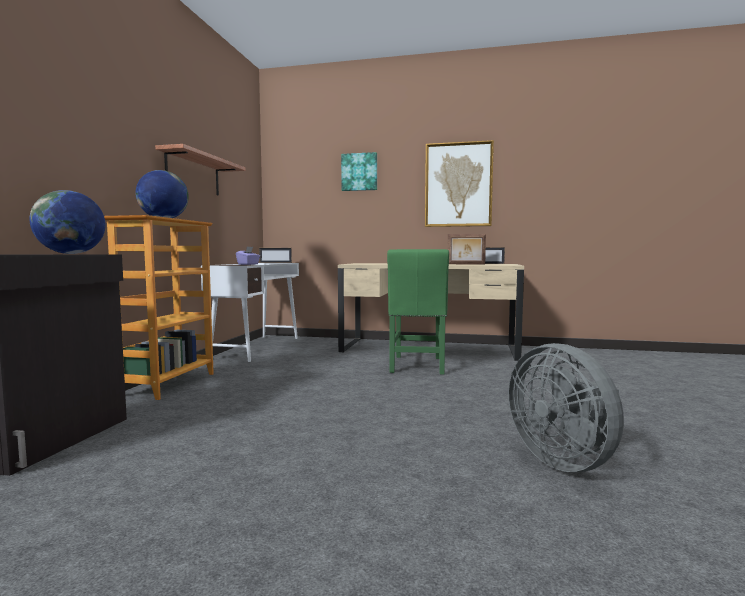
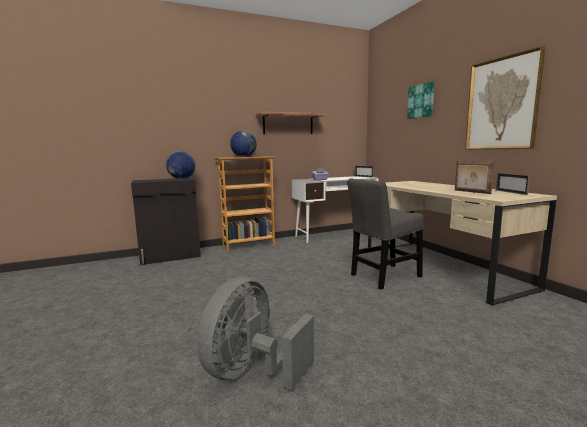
camera: 55 degrees right, 5 degrees up
green chair [387,249,449,374] -> grey chair [347,178,424,289]

